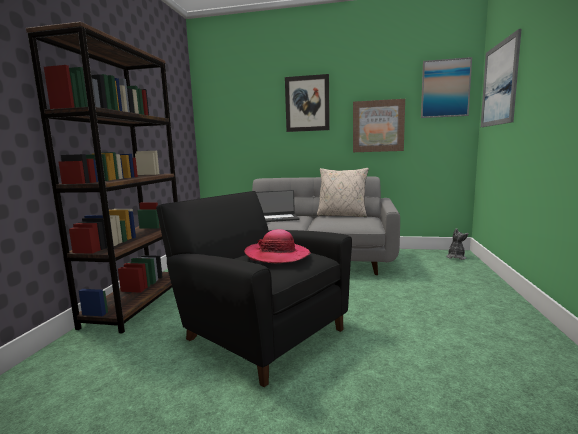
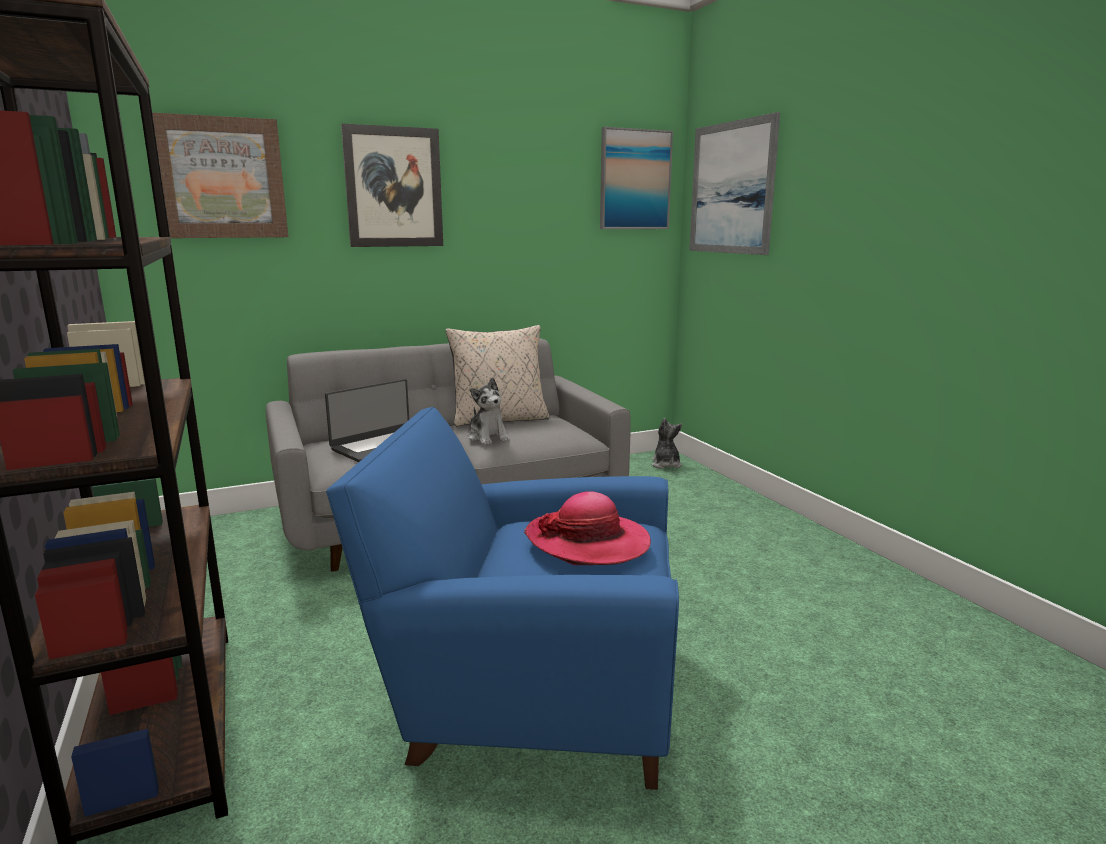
camera: 35 degrees left, 5 degrees up
black armchair [156,191,352,387] -> blue armchair [326,407,679,790]
picture [353,99,405,152] -> picture moved to [153,113,288,238]
none -> plush toy [468,377,510,445]

